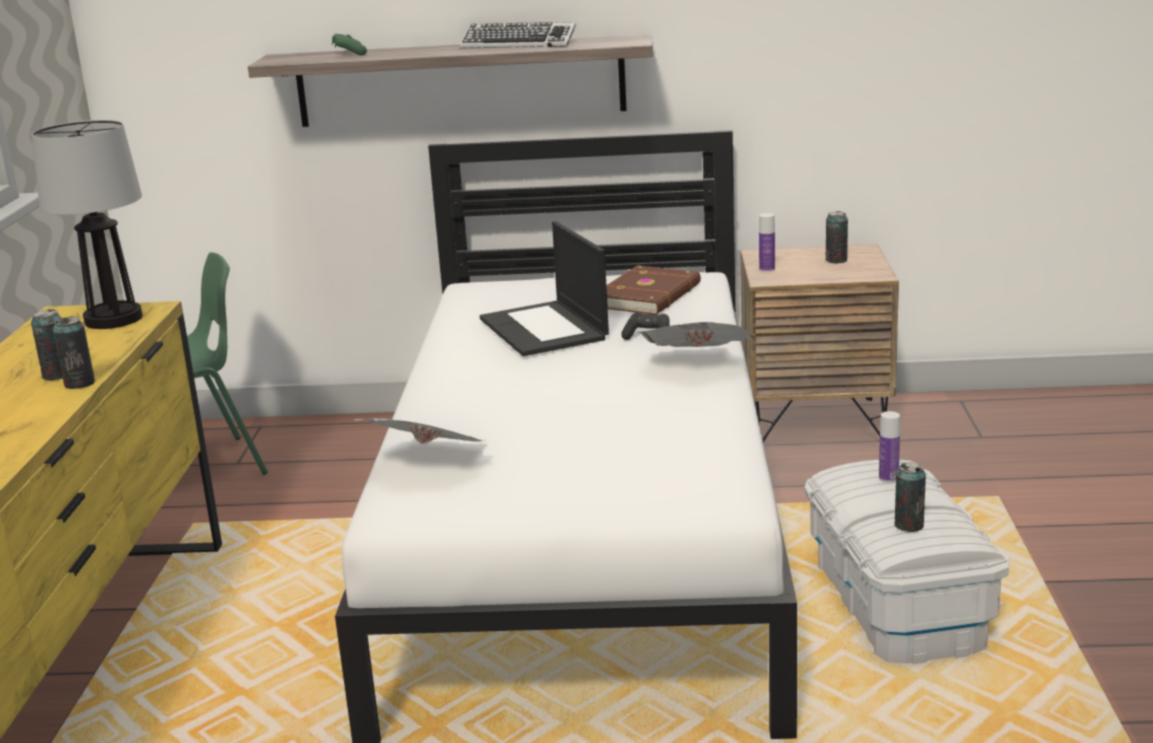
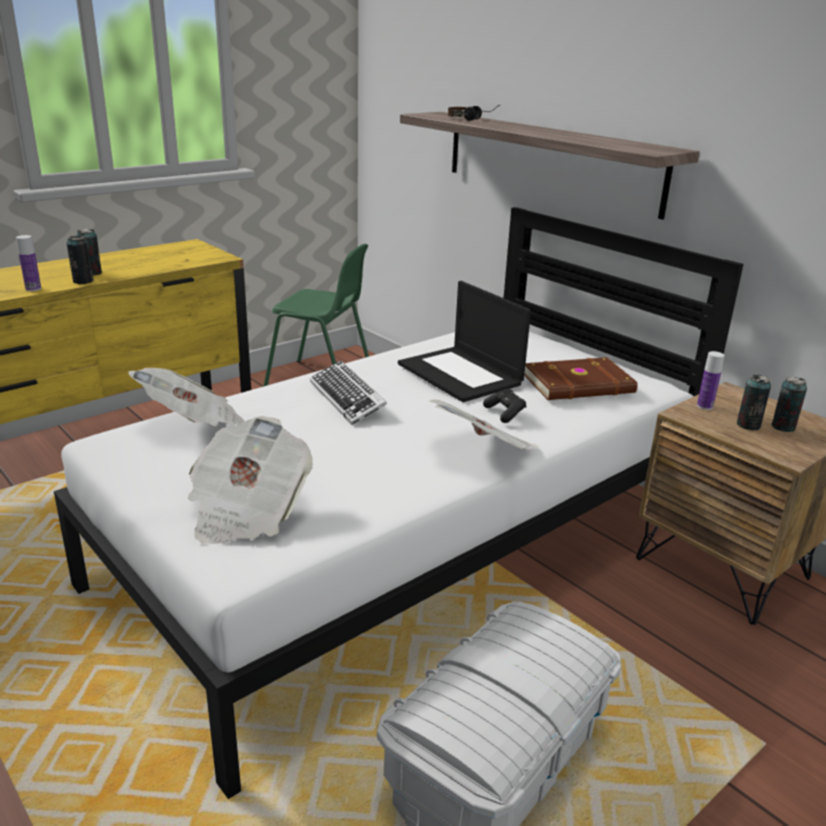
camera: 45 degrees right, 5 degrees up
table lamp [32,120,143,329] -> none
green game controller [332,34,367,56] -> headphones [448,105,501,121]
keyboard [460,22,576,49] -> keyboard moved to [310,361,387,425]
laptop [480,221,609,356] -> laptop turned 60 degrees counterclockwise [398,281,531,402]
bottle [879,411,900,483] -> bottle moved to [16,235,41,291]
can [894,462,926,532] -> can moved to [737,375,771,430]
none -> newspaper [188,416,313,544]

